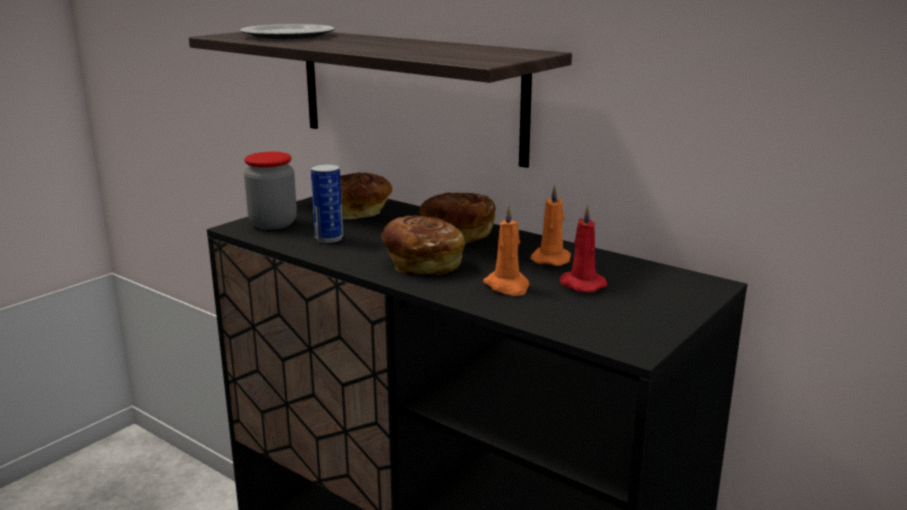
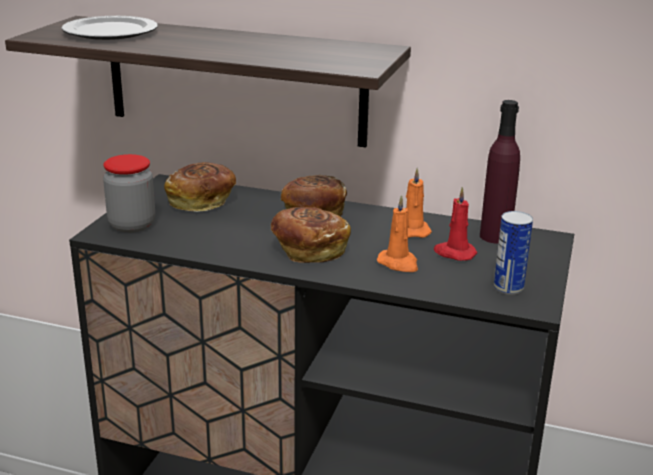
camera: 20 degrees left, 5 degrees up
can [310,164,343,243] -> can moved to [494,211,533,295]
none -> purple bottle [480,100,520,244]

